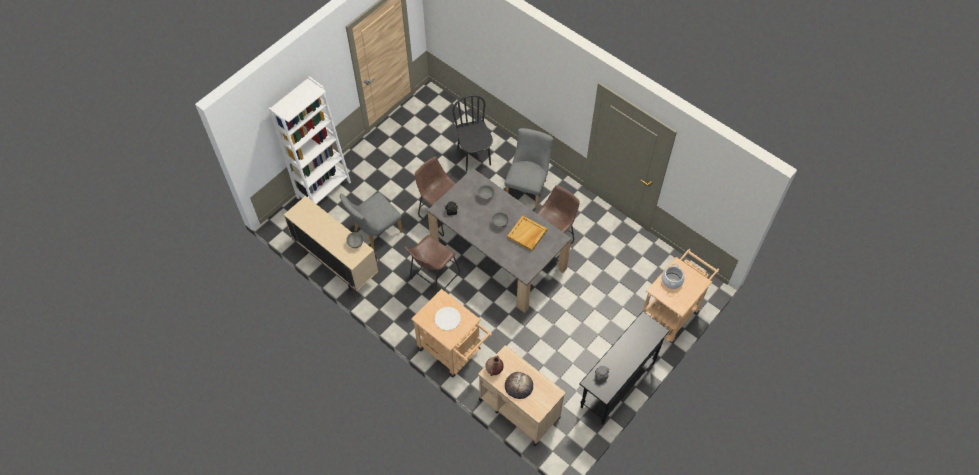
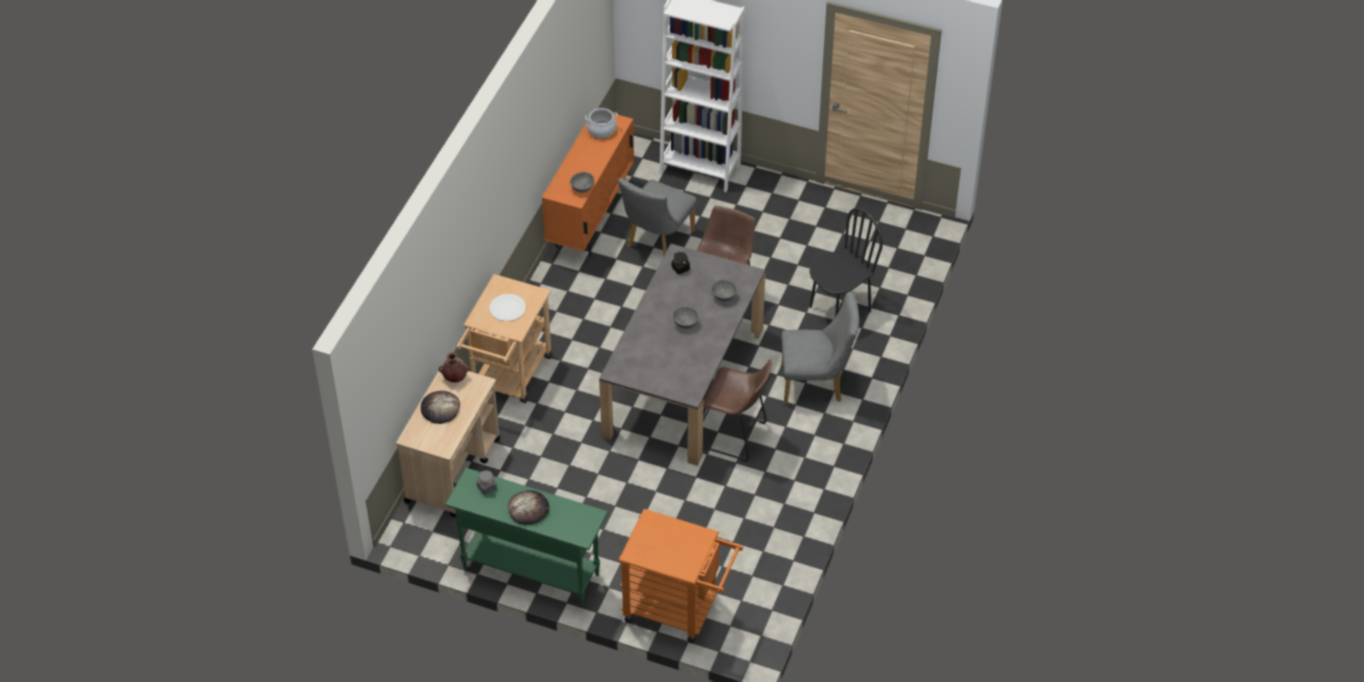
camera: 70 degrees right, 10 degrees down
beige cabinet [284,196,378,291] -> orange cabinet [542,109,634,256]
grey chair [340,192,403,249] -> grey chair turned 90 degrees counterclockwise [618,178,697,255]
brown stool [404,235,460,295] -> none
beige tray [507,216,547,251] -> none
black console table [579,311,670,425] -> green console table [445,468,608,606]
beige cart [643,249,719,344] -> orange cart [618,509,743,643]
cooking pot [662,263,685,289] -> cooking pot moved to [585,108,618,138]
none -> bread [508,490,550,525]

